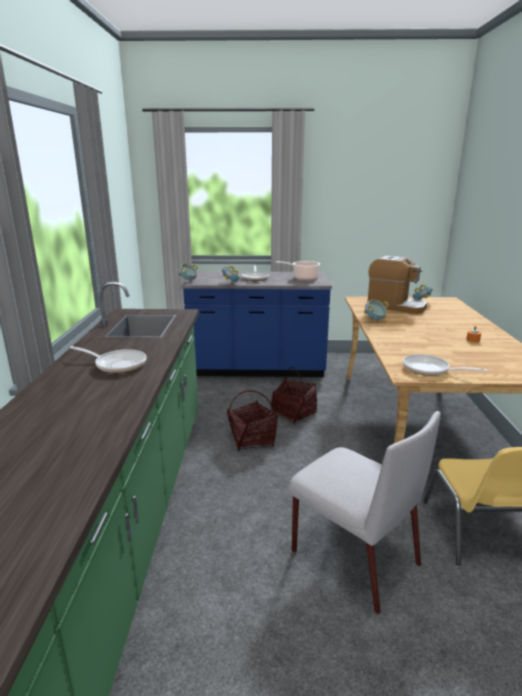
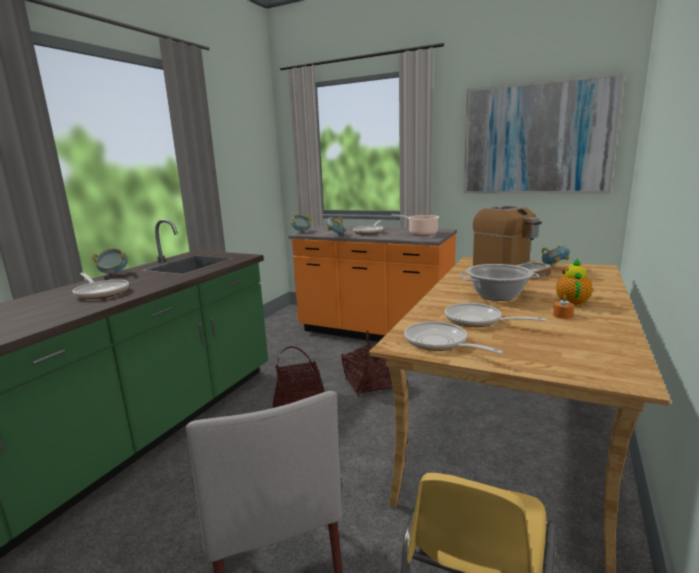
camera: 25 degrees right, 5 degrees down
blue counter [181,271,332,377] -> orange counter [288,225,457,342]
bowl [364,299,389,321] -> bowl moved to [92,248,128,275]
none -> frying pan [444,303,546,327]
none -> cooking pot [459,264,540,301]
none -> picture [464,73,625,194]
none -> teapot [556,258,592,306]

